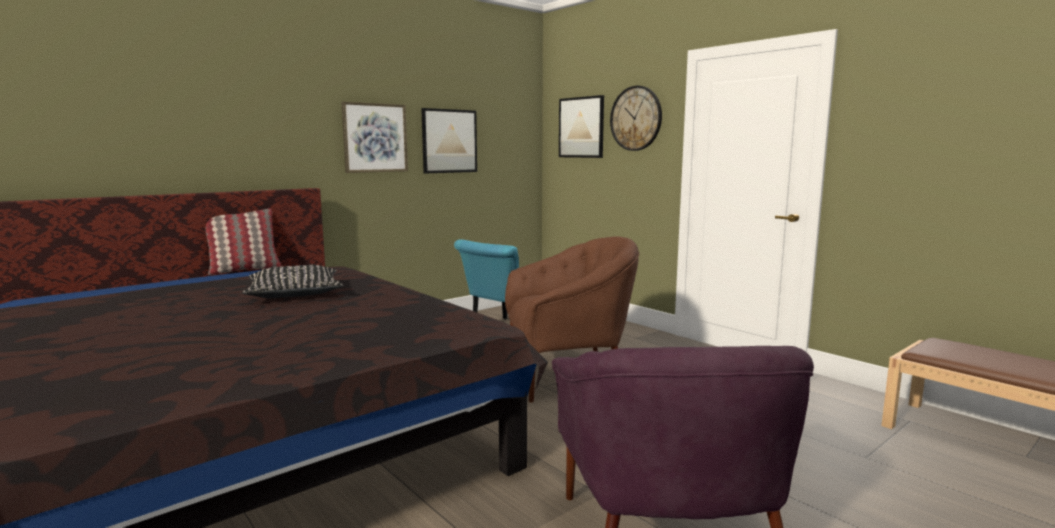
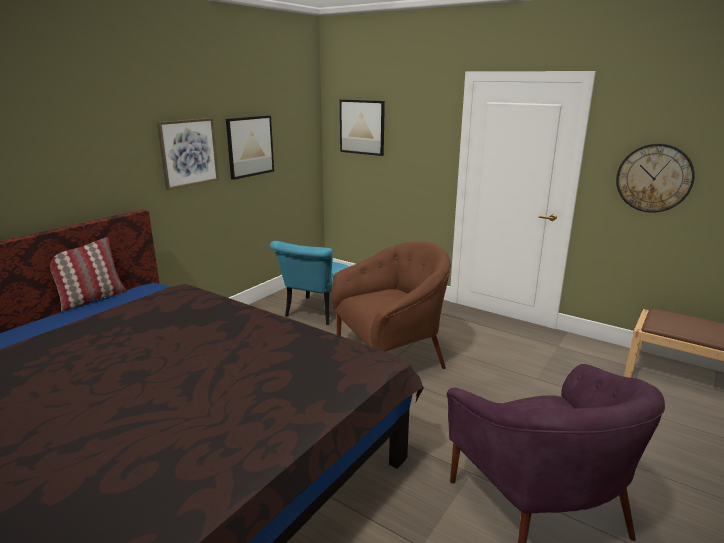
camera: 15 degrees left, 10 degrees up
black pillow [242,265,343,298] -> none
wall clock [610,86,662,151] -> wall clock moved to [616,144,695,213]

